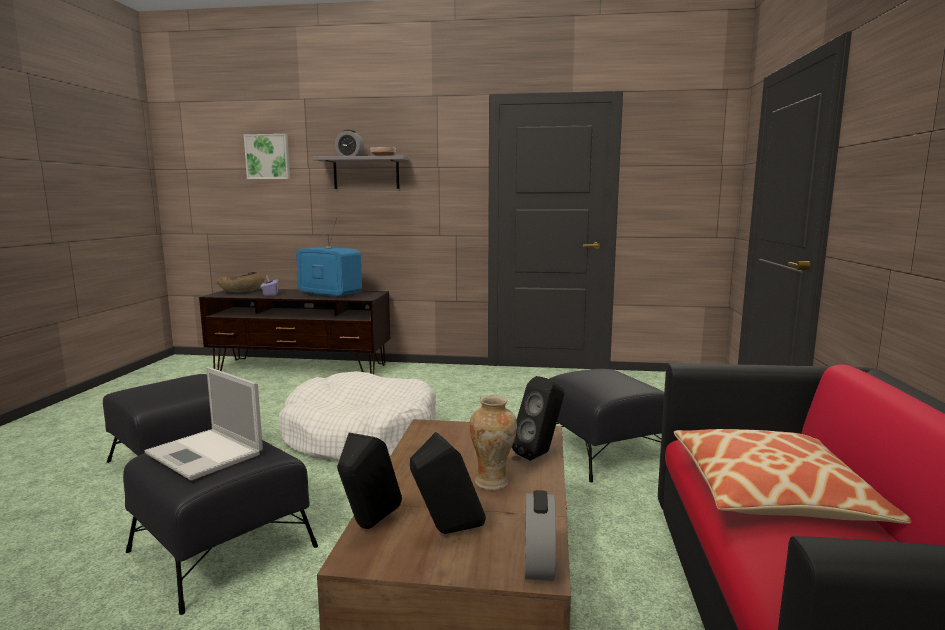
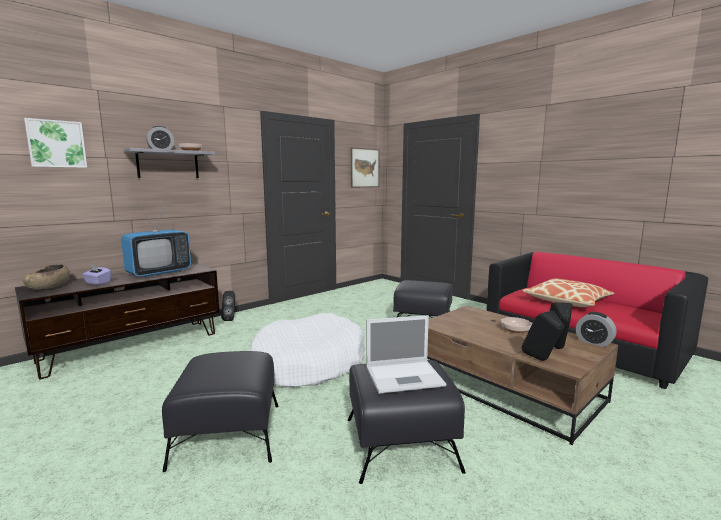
camera: 50 degrees left, 0 degrees up
television [296,217,362,297] -> television turned 150 degrees clockwise [121,203,191,277]
vase [470,395,517,490] -> bowl [501,317,532,333]
black speaker [512,376,564,461] -> black speaker moved to [221,291,235,321]
none -> picture [351,147,379,188]

